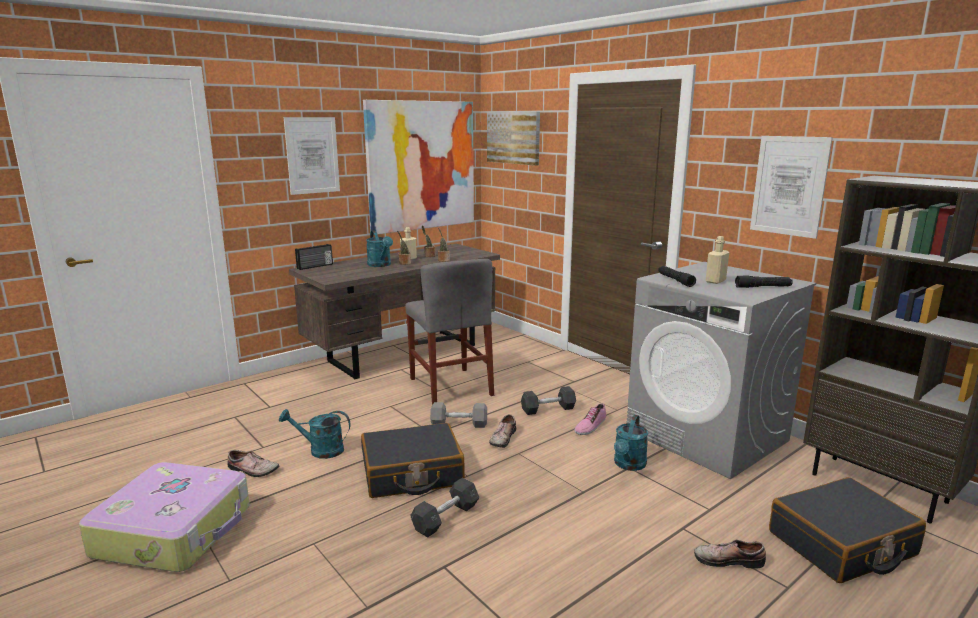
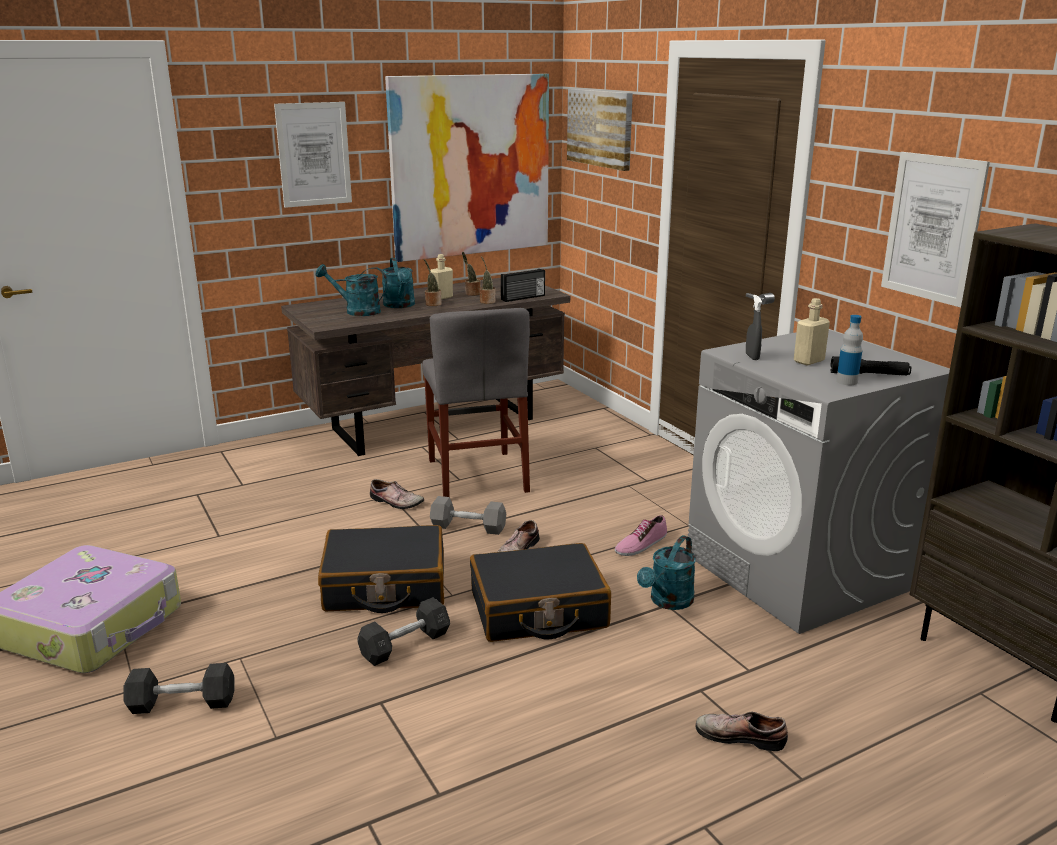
camera: 10 degrees right, 5 degrees up
shoe [228,450,279,477] -> shoe moved to [370,479,424,509]
turquoise watering can [279,409,350,459] -> turquoise watering can moved to [315,264,387,316]
radio [295,244,333,270] -> radio moved to [501,269,545,302]
grey dumbbell [521,386,576,415] -> grey dumbbell moved to [124,663,235,714]
black flashlight [658,266,696,287] -> grey spray bottle [746,295,762,360]
black suitcase [769,477,926,583] -> black suitcase moved to [470,543,611,642]
none -> bottle [836,315,863,385]

